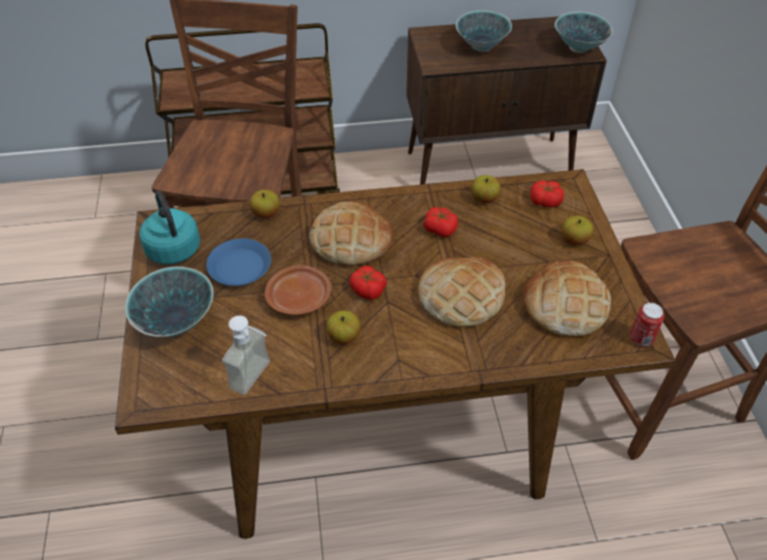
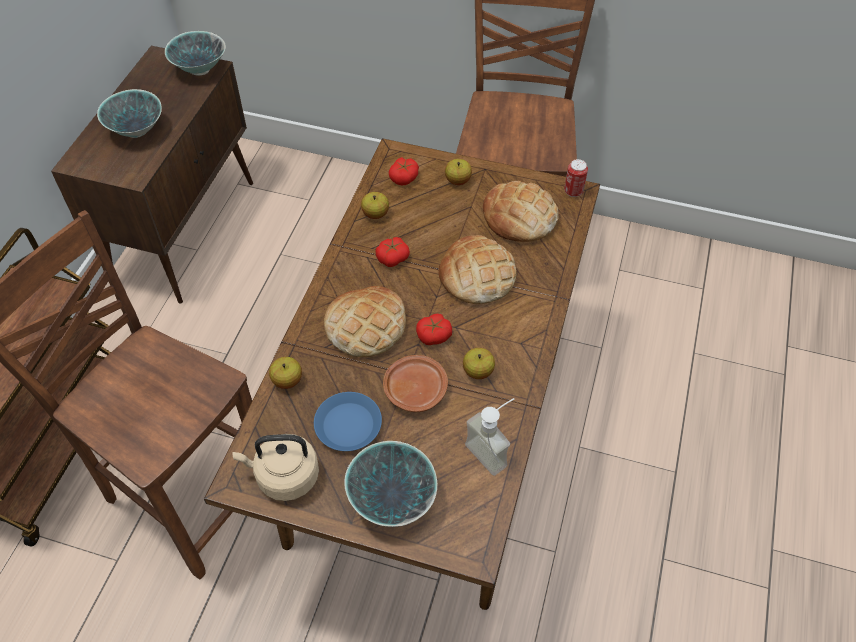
camera: 65 degrees left, 5 degrees up
turquoise kettle [139,190,200,264] -> beige kettle [232,434,319,501]

